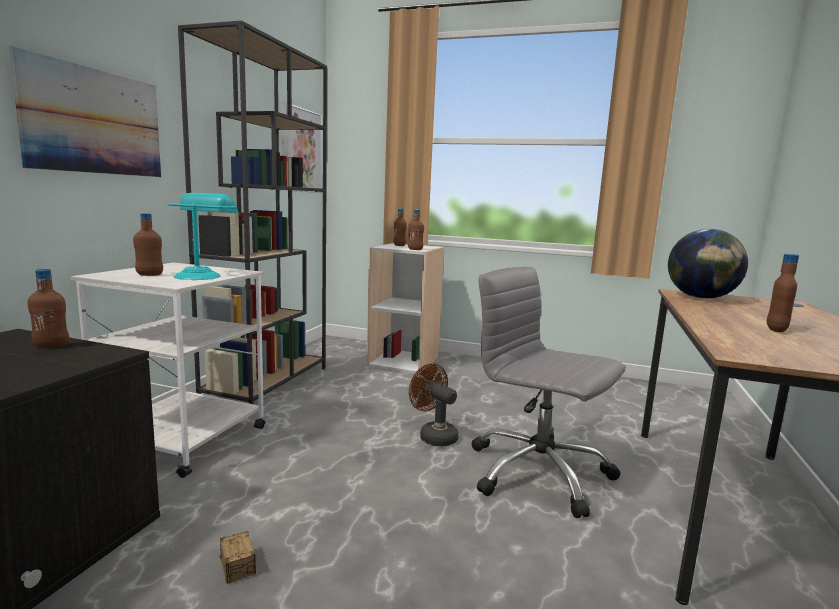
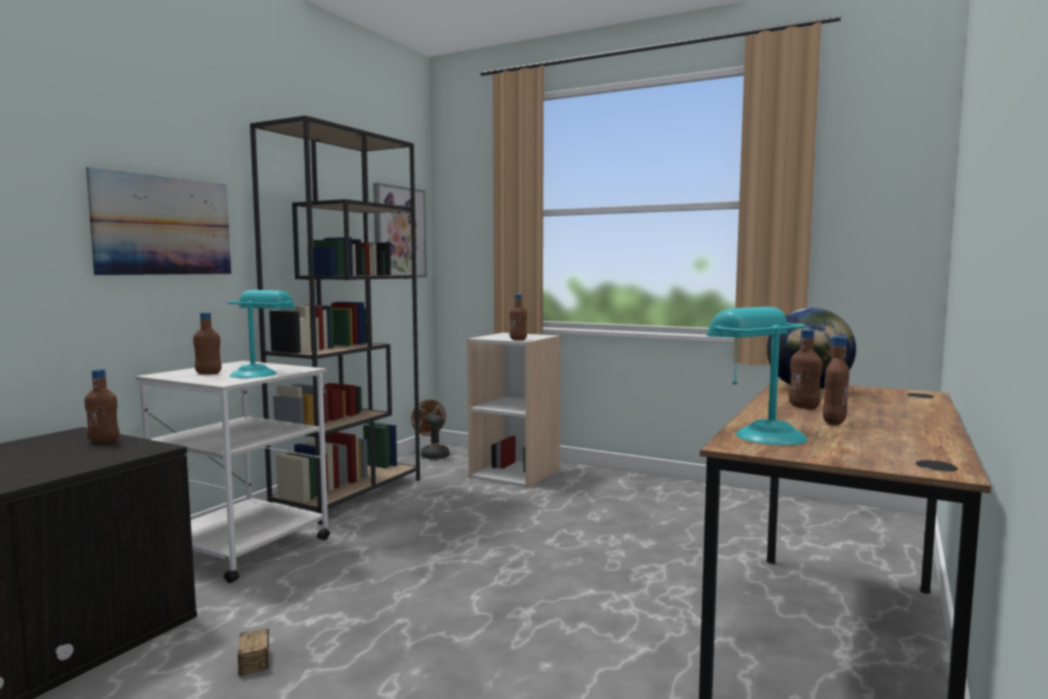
camera: 10 degrees right, 5 degrees down
brown bottle [393,208,407,246] -> brown bottle moved to [789,329,822,409]
brown fan [409,363,459,446] -> brown fan moved to [411,400,450,459]
grey office chair [471,267,626,518] -> none
none -> turquoise table lamp [707,307,808,445]

